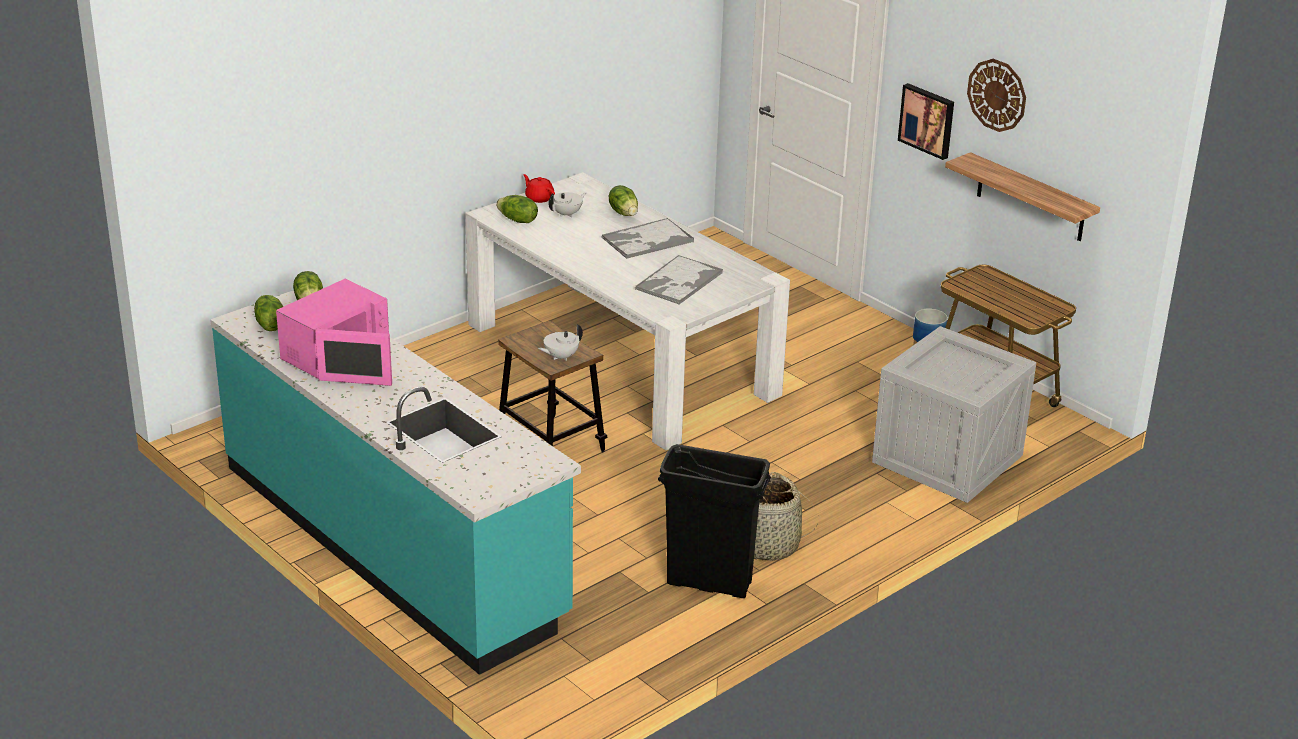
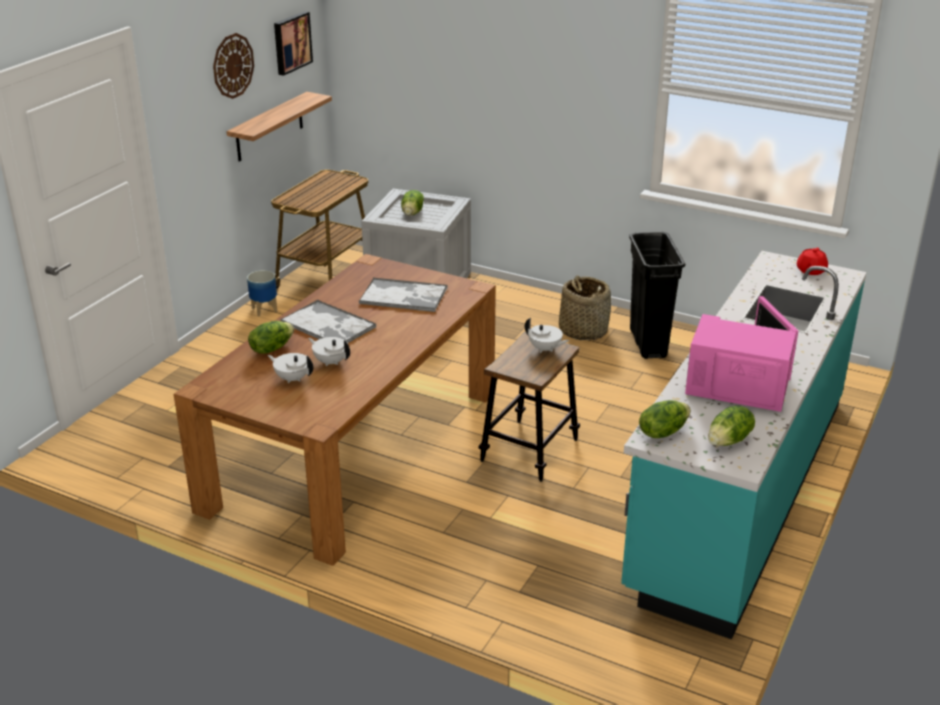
camera: 110 degrees left, 0 degrees up
white dining table [465,172,790,451] -> brown dining table [174,254,496,566]
lettuce [496,195,538,223] -> lettuce moved to [401,190,424,216]
red teapot [523,174,555,203] -> red teapot moved to [797,248,828,275]
picture [898,83,954,160] -> picture moved to [274,11,313,76]
none -> white teapot [308,337,350,366]

